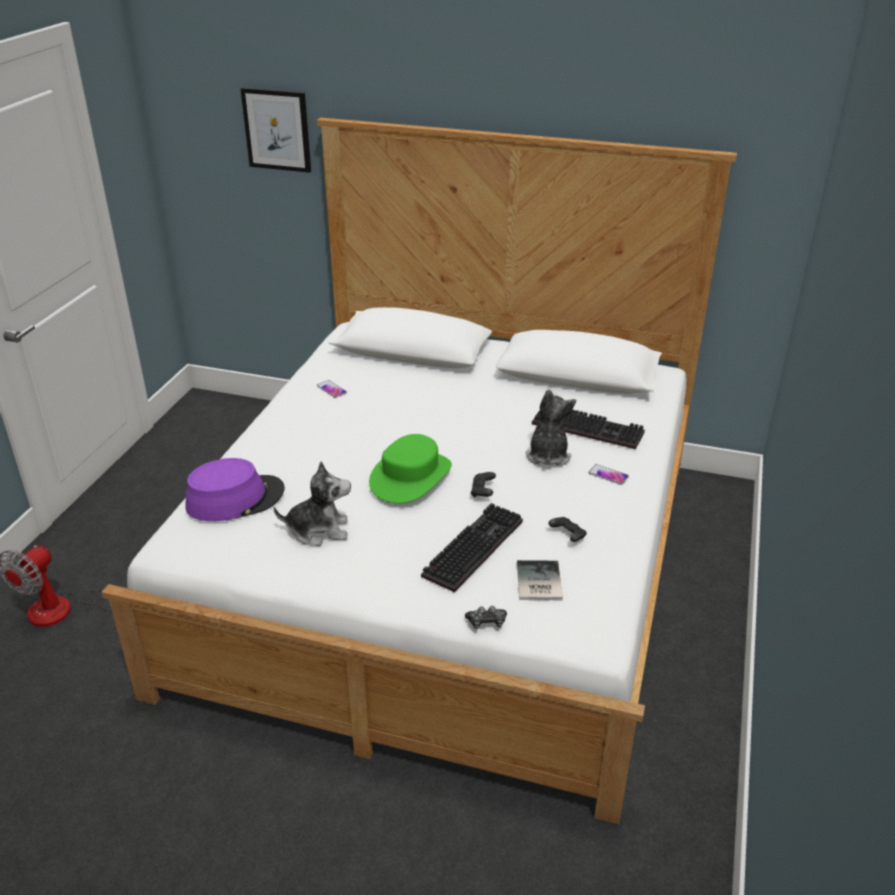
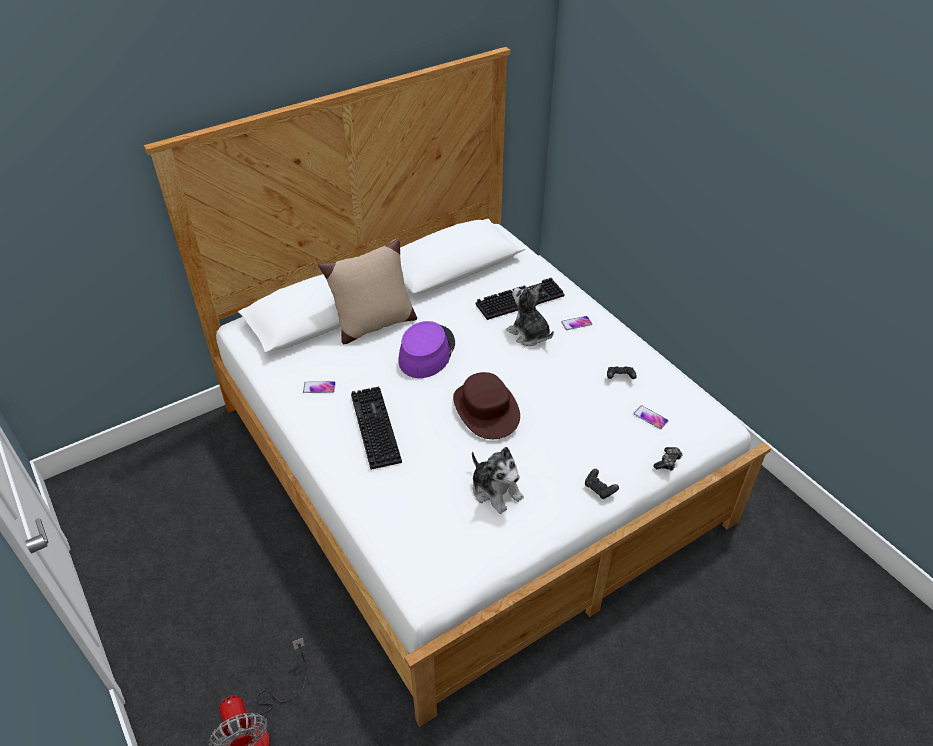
camera: 50 degrees left, 10 degrees up
purple hat [186,458,285,521] -> purple hat moved to [398,321,455,378]
picture [240,87,311,173] -> none
plush toy [274,462,351,546] -> plush toy turned 105 degrees clockwise [472,447,524,514]
green hat [369,434,452,504] -> brown hat [453,372,520,439]
keyboard [421,503,523,592] -> keyboard moved to [351,387,402,470]
black game controller [471,472,496,498] -> black game controller moved to [585,469,619,499]
book [517,560,563,600] -> phone [633,405,668,429]
none -> beige pillow [318,239,417,344]

